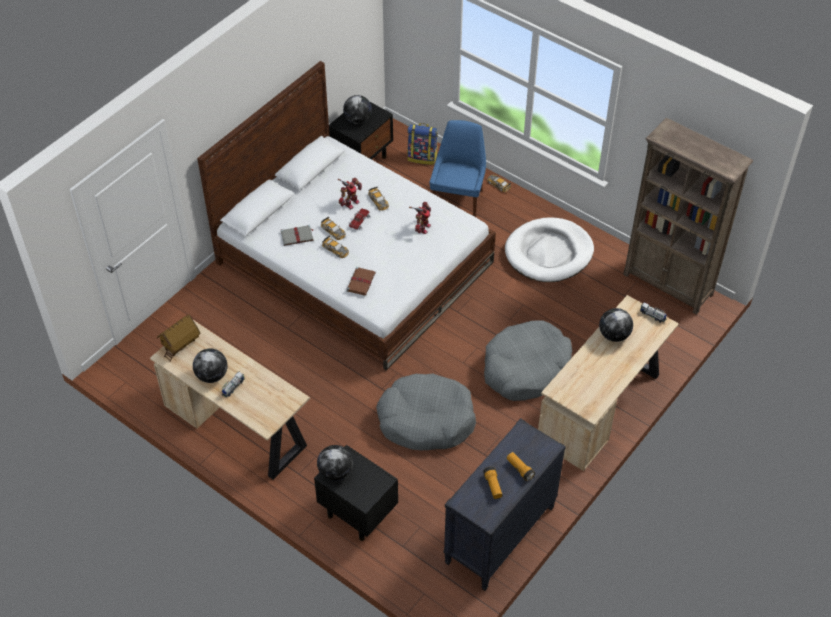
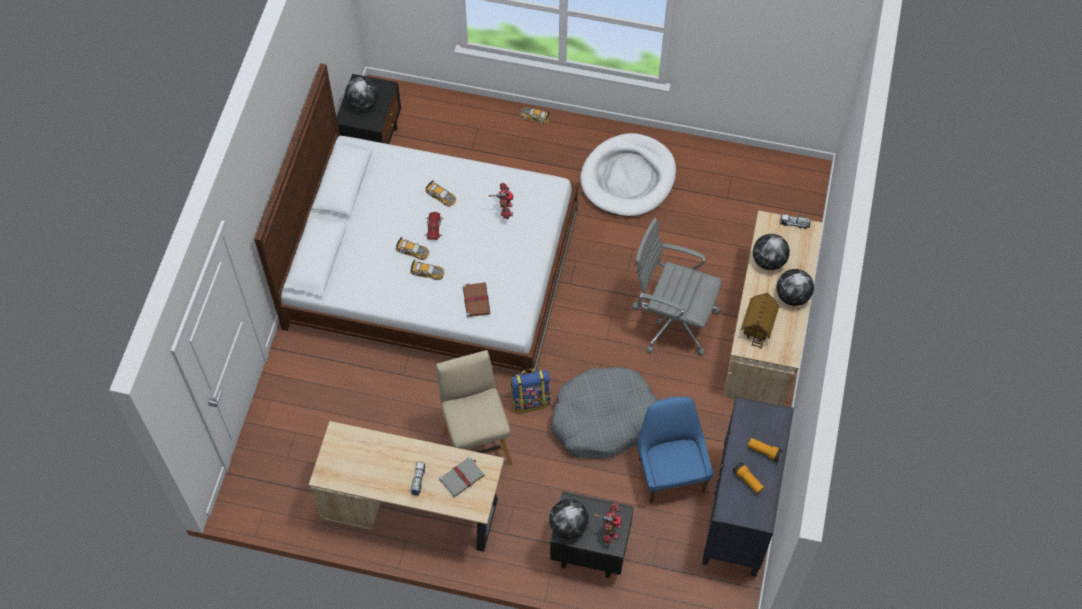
camera: 25 degrees left, 10 degrees up
toy house [157,314,201,362] -> toy house moved to [741,293,779,349]
globe [193,348,227,383] -> globe moved to [777,269,814,306]
grey book [281,225,314,246] -> grey book moved to [439,456,485,497]
toy robot [338,178,362,209] -> toy robot moved to [594,503,622,544]
backpack [407,123,438,165] -> backpack moved to [510,369,550,413]
blue chair [430,120,486,216] -> blue chair moved to [638,397,714,504]
grey dog bed [484,321,572,401] -> grey office chair [632,218,722,356]
brown bookcase [623,118,753,315] -> none
none -> beige stool [436,350,513,465]

